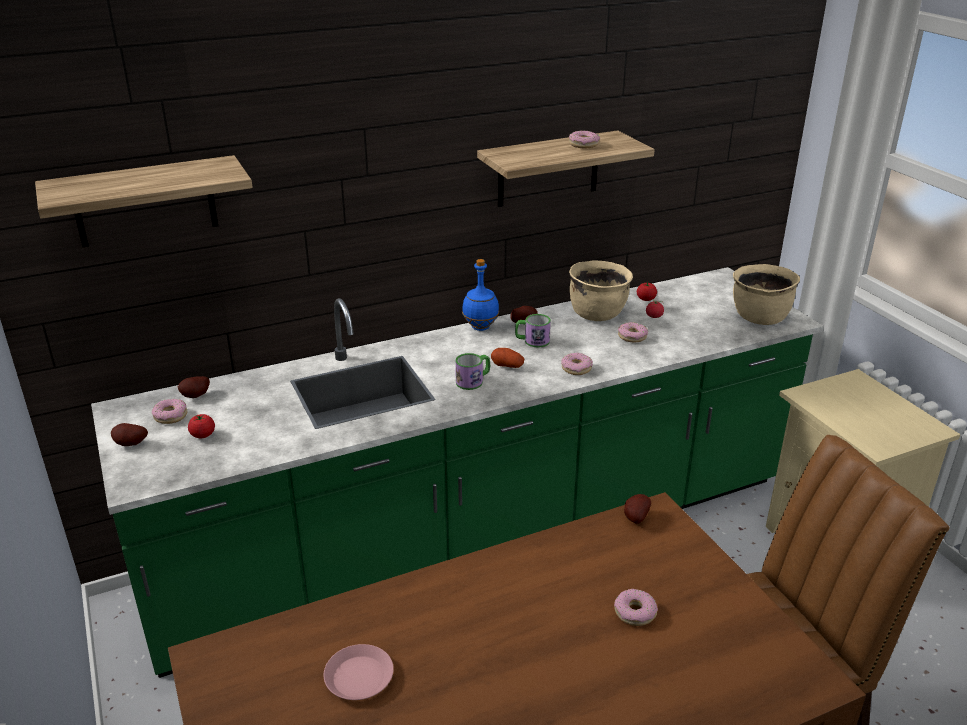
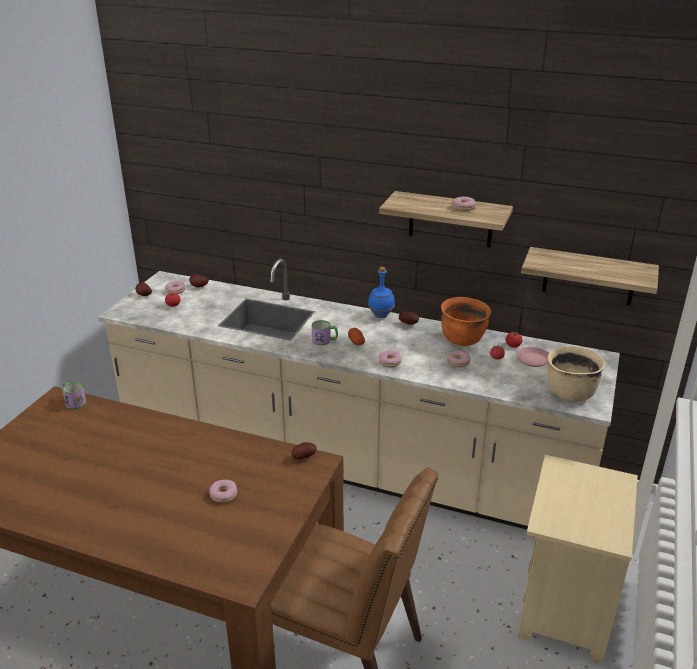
camera: 45 degrees right, 0 degrees up
shelf [35,155,252,247] -> shelf moved to [521,247,659,306]
green counter [91,267,824,678] -> beige counter [98,259,620,530]
pink plate [324,644,394,700] -> pink plate moved to [516,347,549,367]
mug [515,314,551,347] -> mug moved to [62,382,86,409]
beige cooking pot [569,261,633,321] -> orange cooking pot [441,297,491,346]

